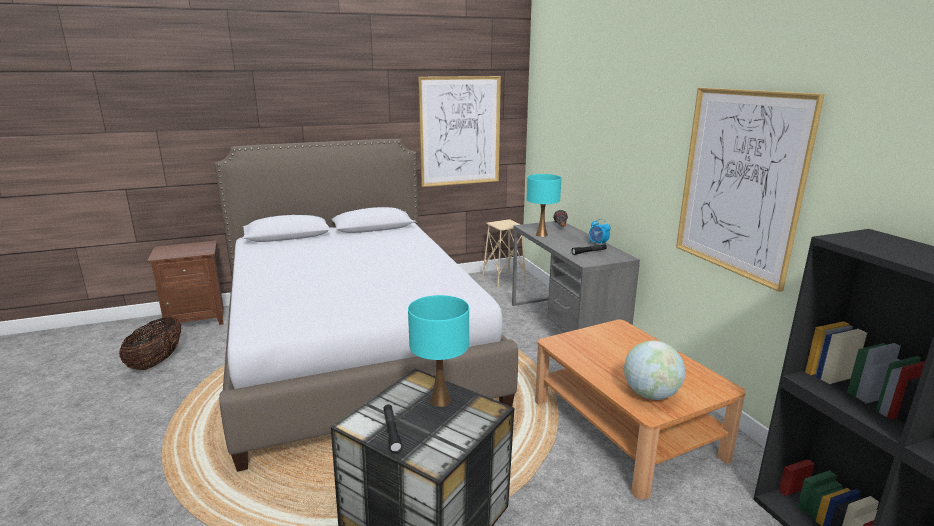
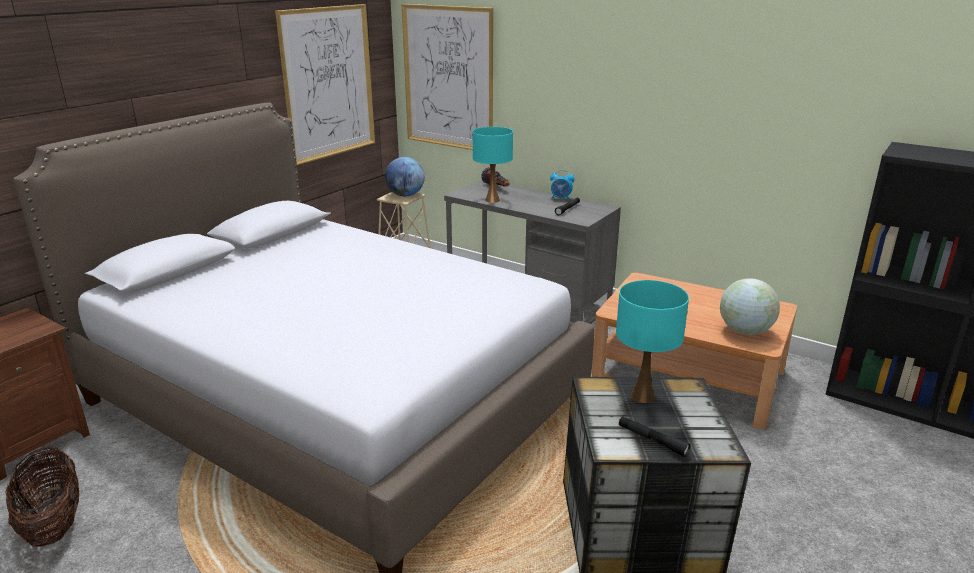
camera: 35 degrees left, 5 degrees up
picture [676,87,825,292] -> picture moved to [402,4,493,150]
none -> globe [385,157,425,196]

